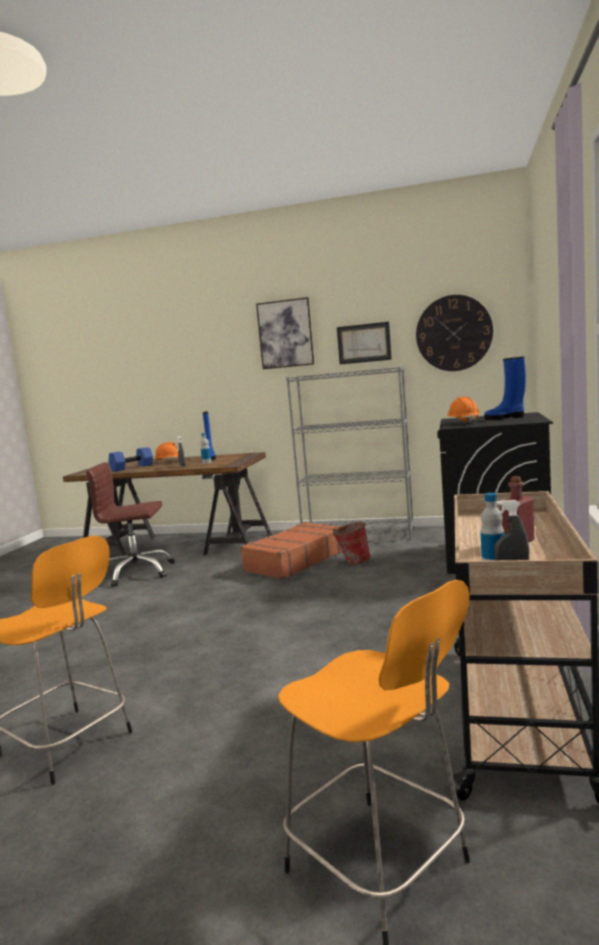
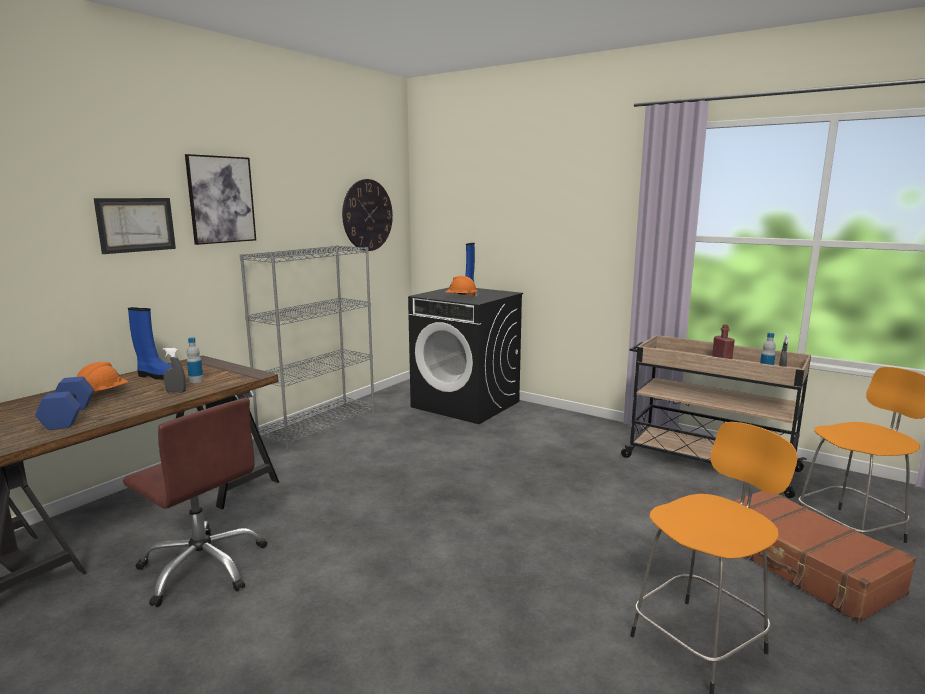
camera: 70 degrees left, 5 degrees up
brown office chair [86,462,175,587] -> brown office chair turned 75 degrees counterclockwise [123,398,267,607]
brown suitcase [240,522,342,579] -> brown suitcase moved to [734,491,917,623]
bucket [333,522,371,565] -> none
picture [337,322,392,365] -> picture moved to [94,198,176,254]

